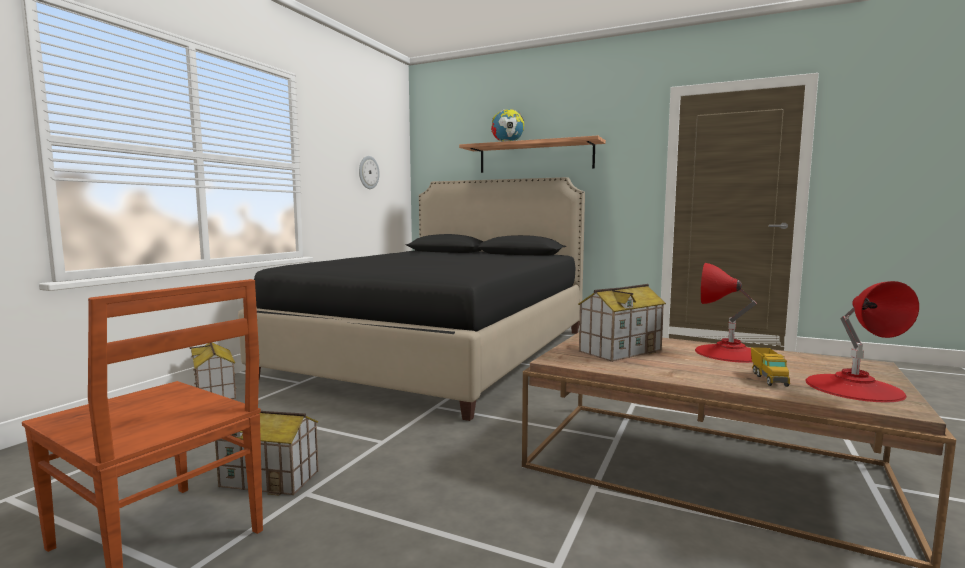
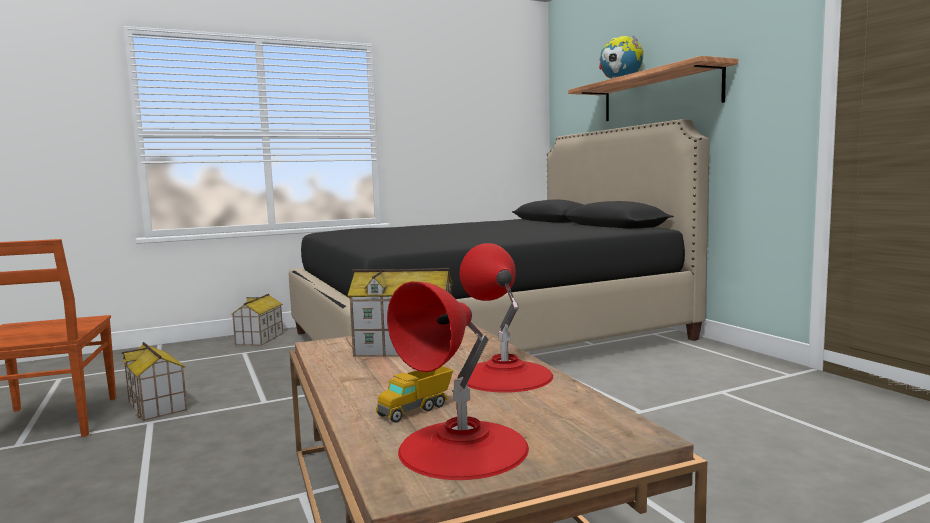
camera: 40 degrees right, 0 degrees up
wall clock [359,156,380,189] -> none

